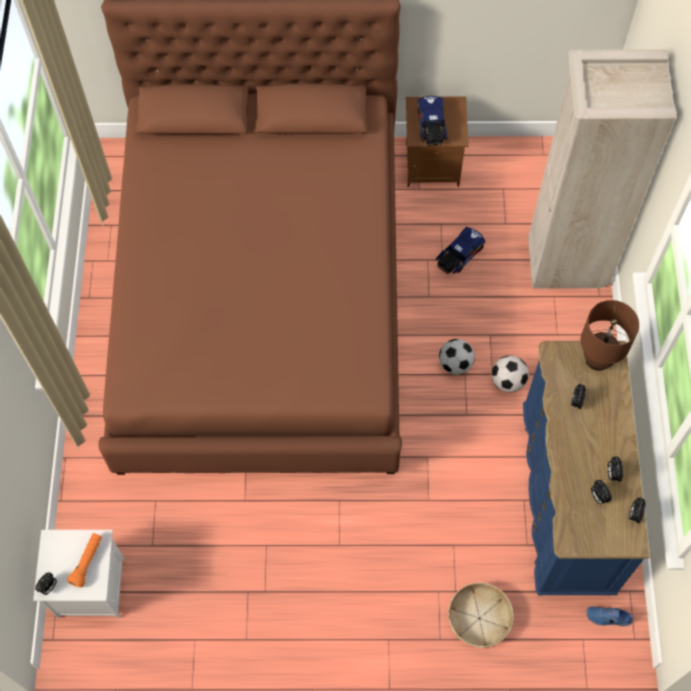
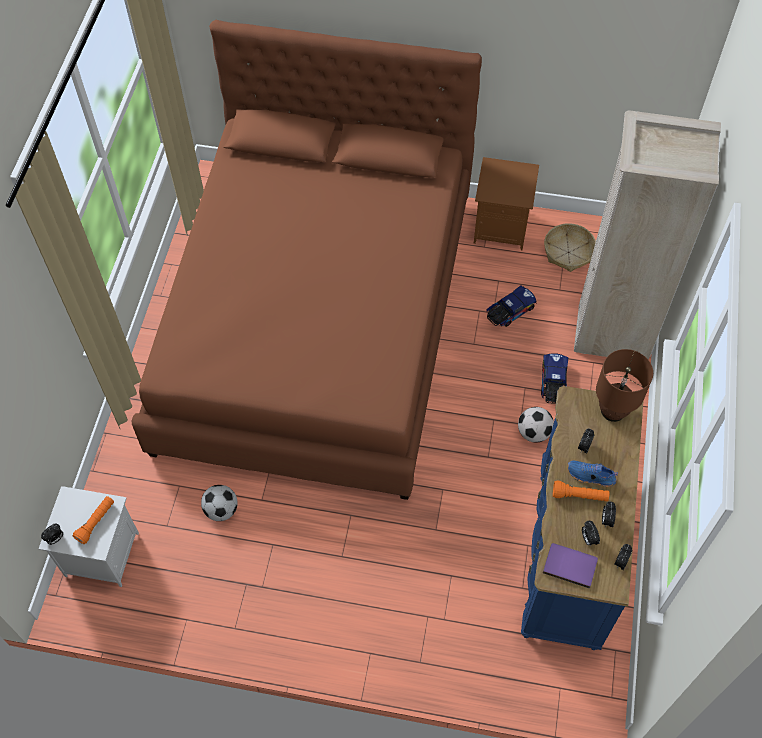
camera: 10 degrees right, 5 degrees down
toy truck [418,96,448,146] -> toy truck moved to [541,353,569,404]
football [439,339,475,375] -> football moved to [201,485,238,521]
basket [448,582,514,648] -> basket moved to [544,223,596,272]
blue shoe [586,607,634,627] -> blue shoe moved to [568,460,618,487]
none -> purple book [543,543,598,588]
none -> orange flashlight [553,480,610,502]

